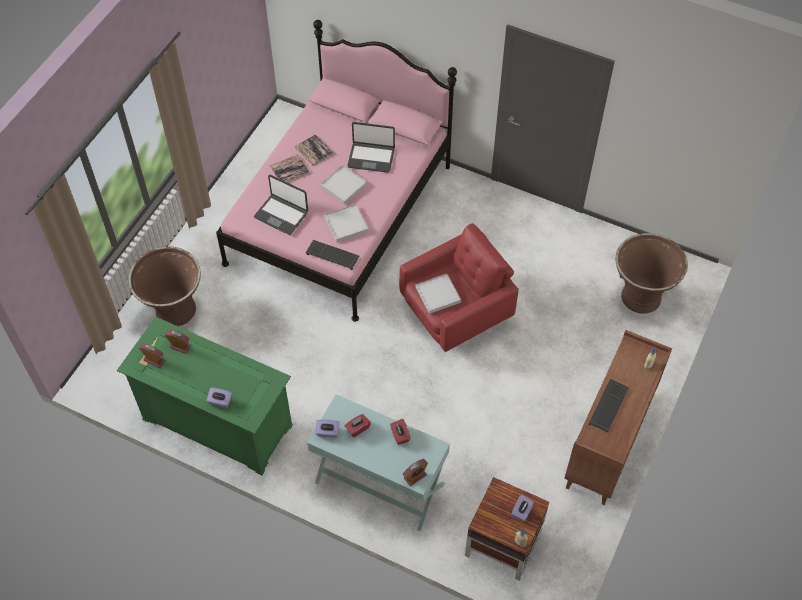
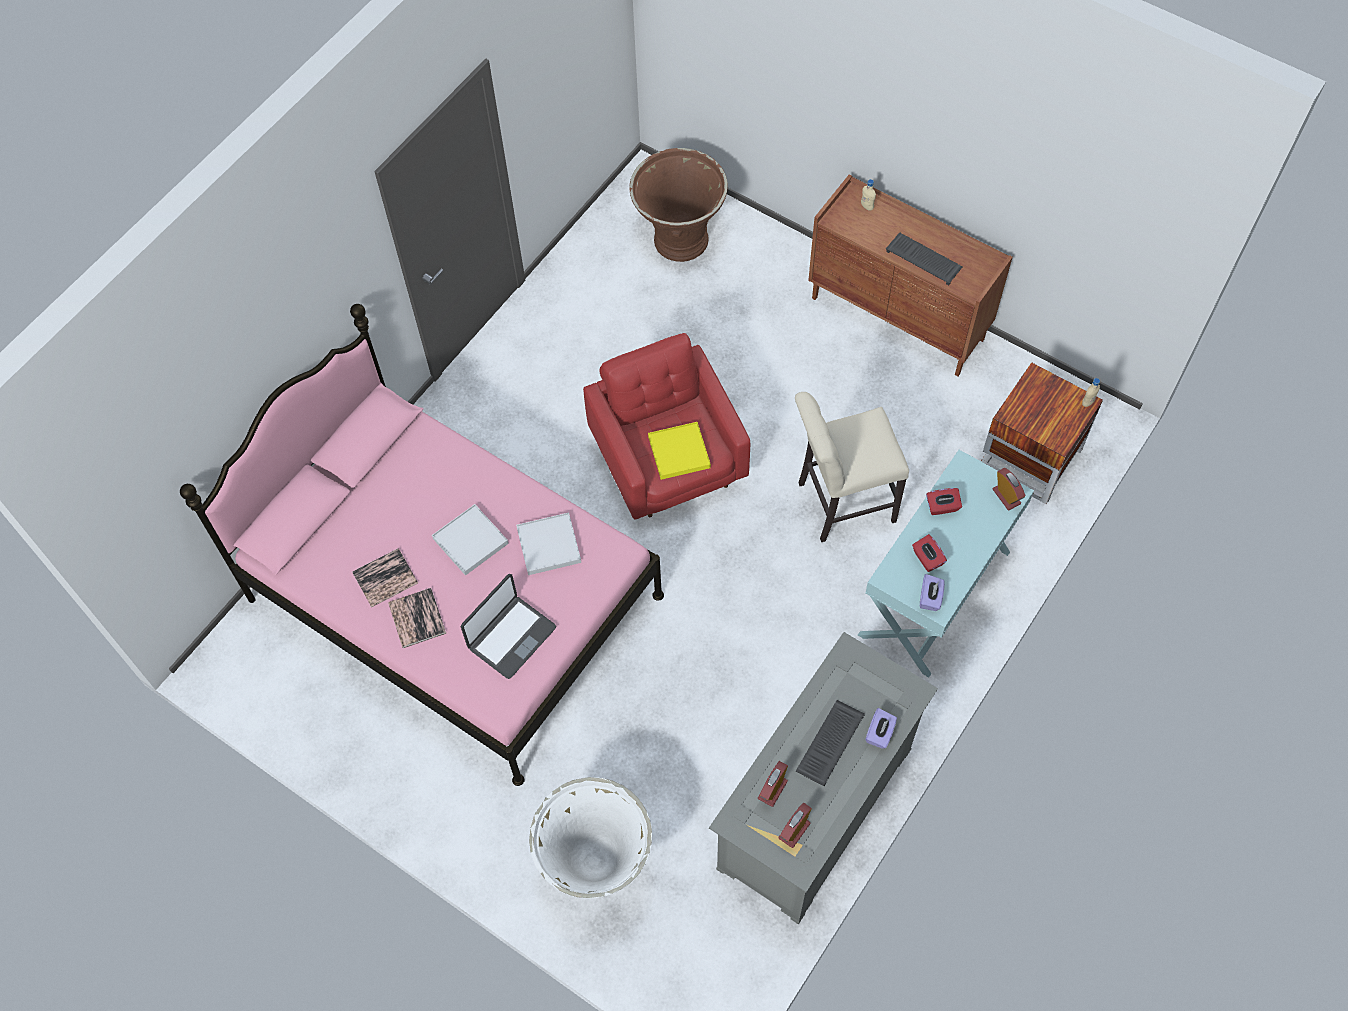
camera: 80 degrees left, 5 degrees up
green dresser [117,317,293,475] -> grey dresser [709,632,938,925]
brown planter [128,247,201,326] -> white planter [529,777,652,898]
keyboard [306,240,359,270] -> keyboard moved to [795,700,865,786]
laptop [347,122,395,173] -> none
white tray [416,274,461,314] -> yellow tray [648,422,711,480]
purple tissue box [512,495,534,522] -> none
none -> beige stool [795,392,909,542]

